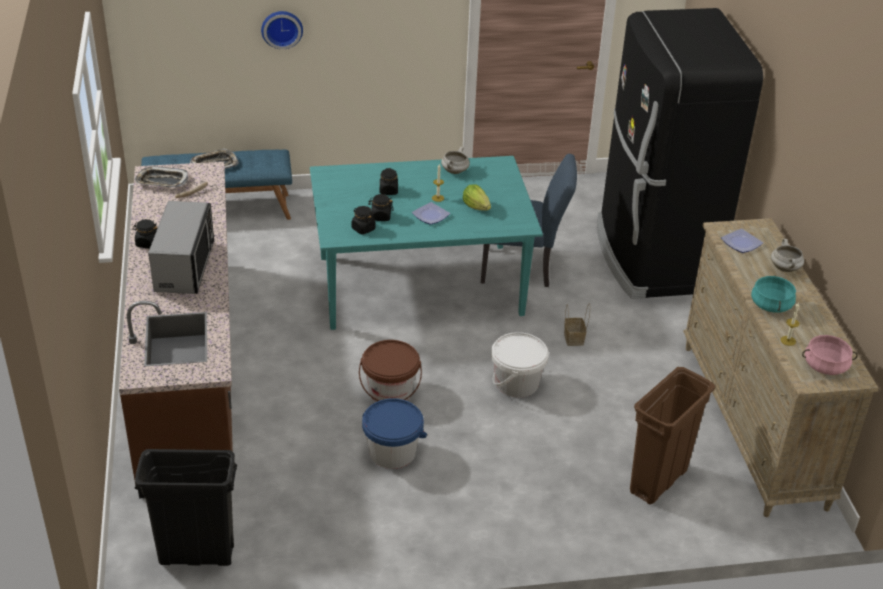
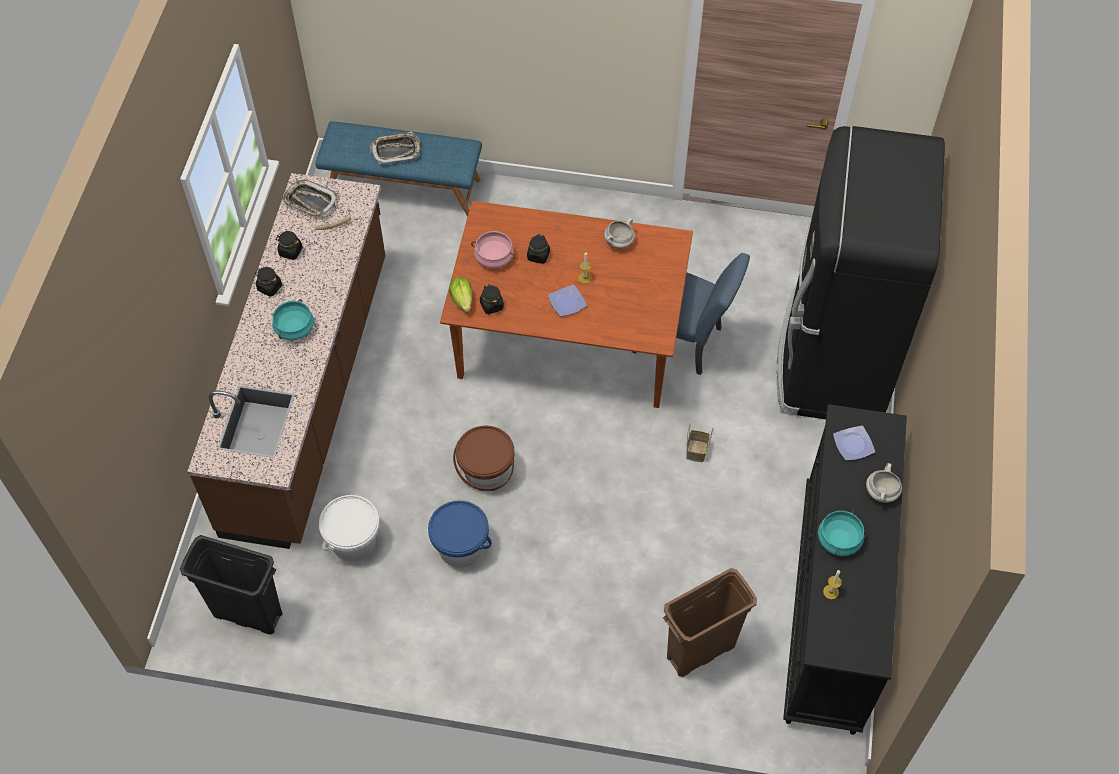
camera: 20 degrees right, 20 degrees up
microwave [148,201,214,294] -> turquoise cooking pot [272,299,314,340]
wall clock [261,11,303,49] -> none
turquoise dining table [310,156,543,330] -> brown dining table [440,201,693,408]
black jar [368,194,393,221] -> black jar moved to [275,231,303,260]
lettuce [463,184,491,211] -> lettuce moved to [449,277,472,312]
white bucket [491,332,549,398] -> white bucket moved to [319,495,380,562]
beige dresser [683,218,878,517] -> black dresser [783,404,907,735]
pink cooking pot [802,335,858,375] -> pink cooking pot moved to [471,231,515,268]

